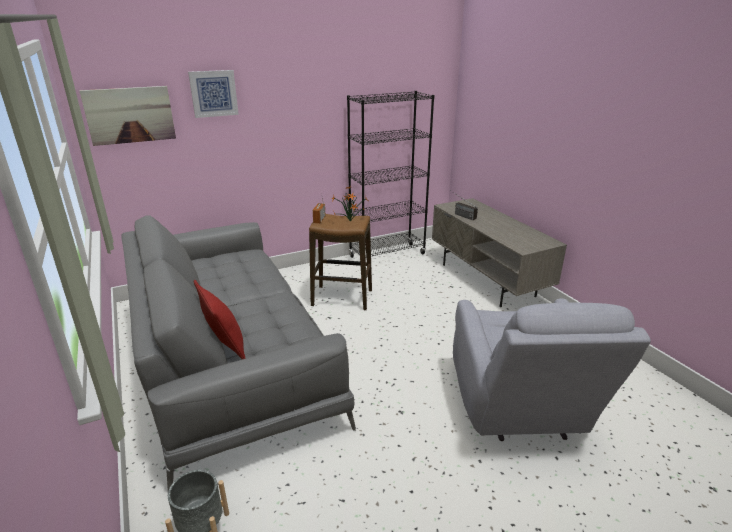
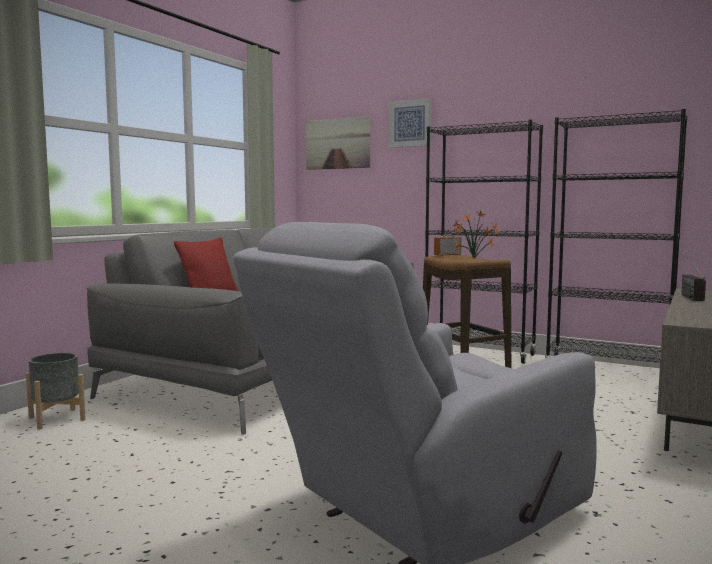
camera: 55 degrees right, 20 degrees down
none -> black bookcase [425,120,543,364]

